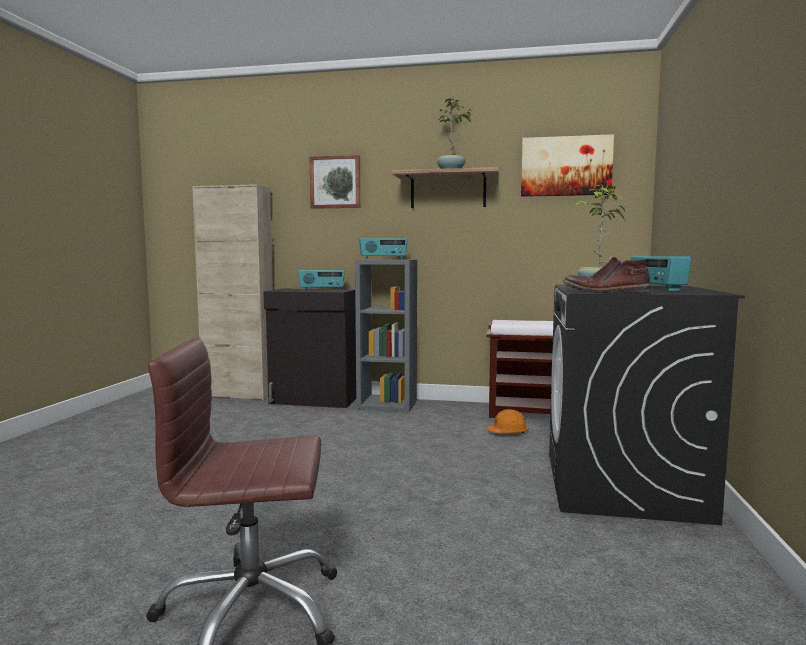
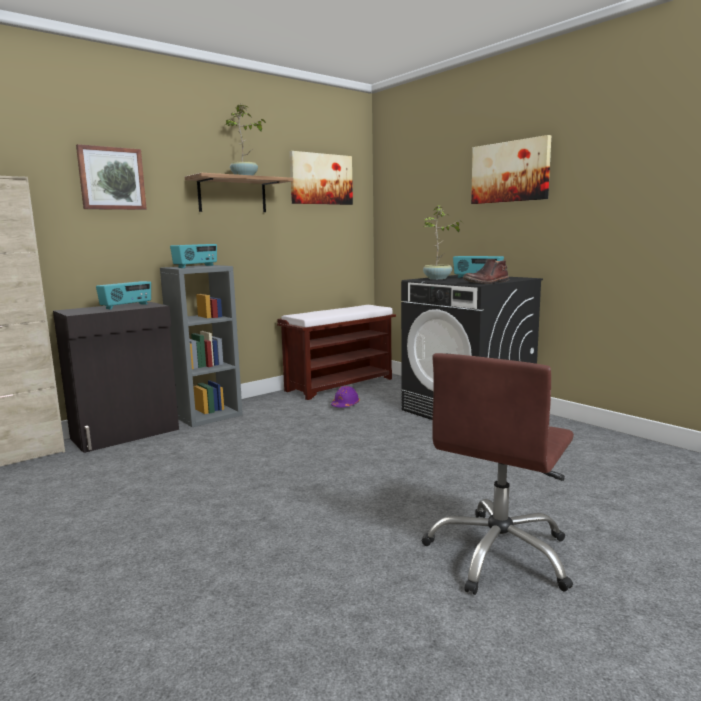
camera: 50 degrees left, 5 degrees up
orange hard hat [487,409,529,433] -> purple hard hat [331,386,360,407]
none -> picture [471,135,551,204]

